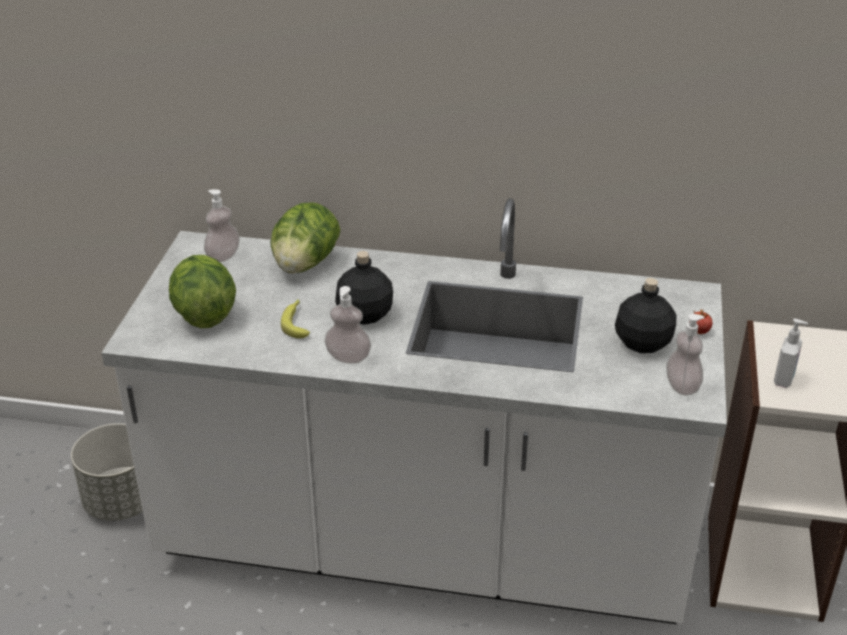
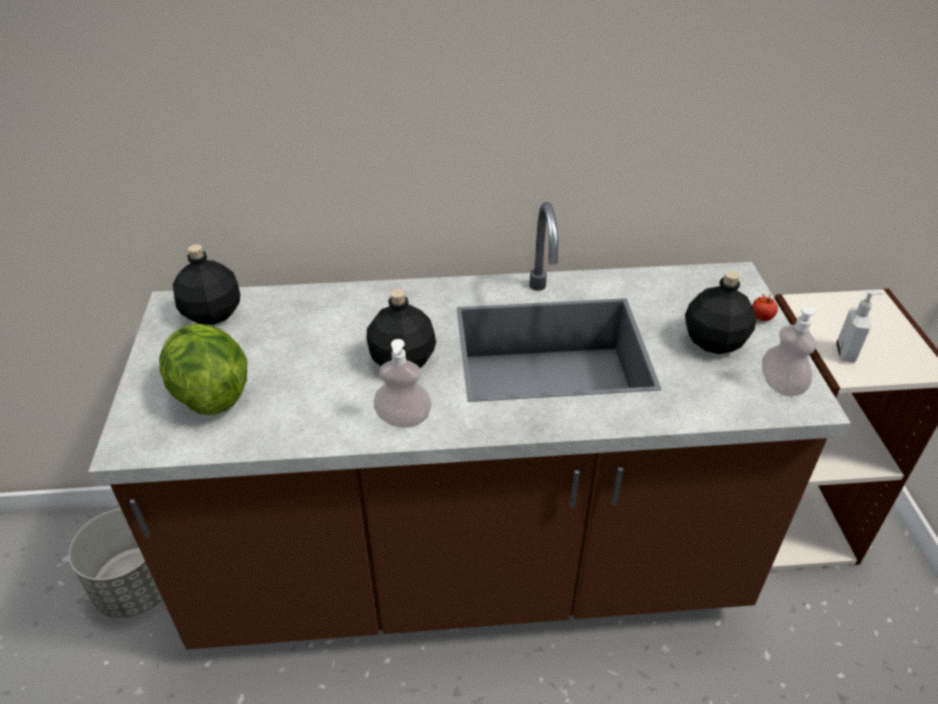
camera: 15 degrees left, 5 degrees up
white counter [101,198,727,624] -> brown counter [88,202,851,650]
soap dispenser [204,189,240,262] -> black bottle [173,244,240,325]
lettuce [270,202,340,273] -> none
banana [281,299,310,338] -> none

